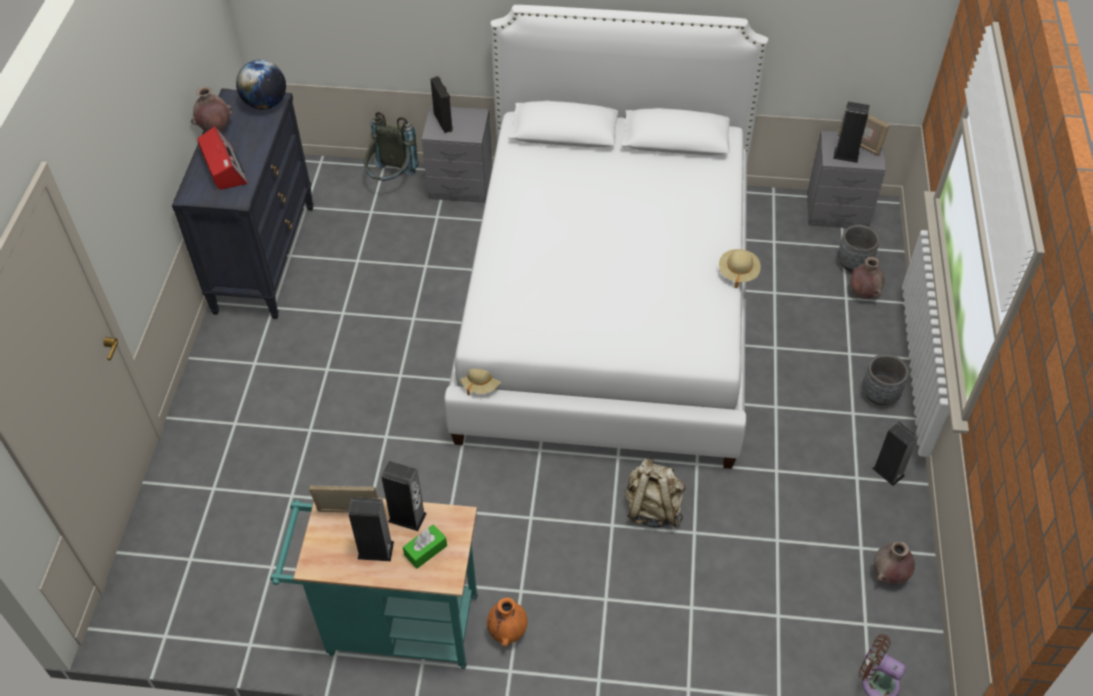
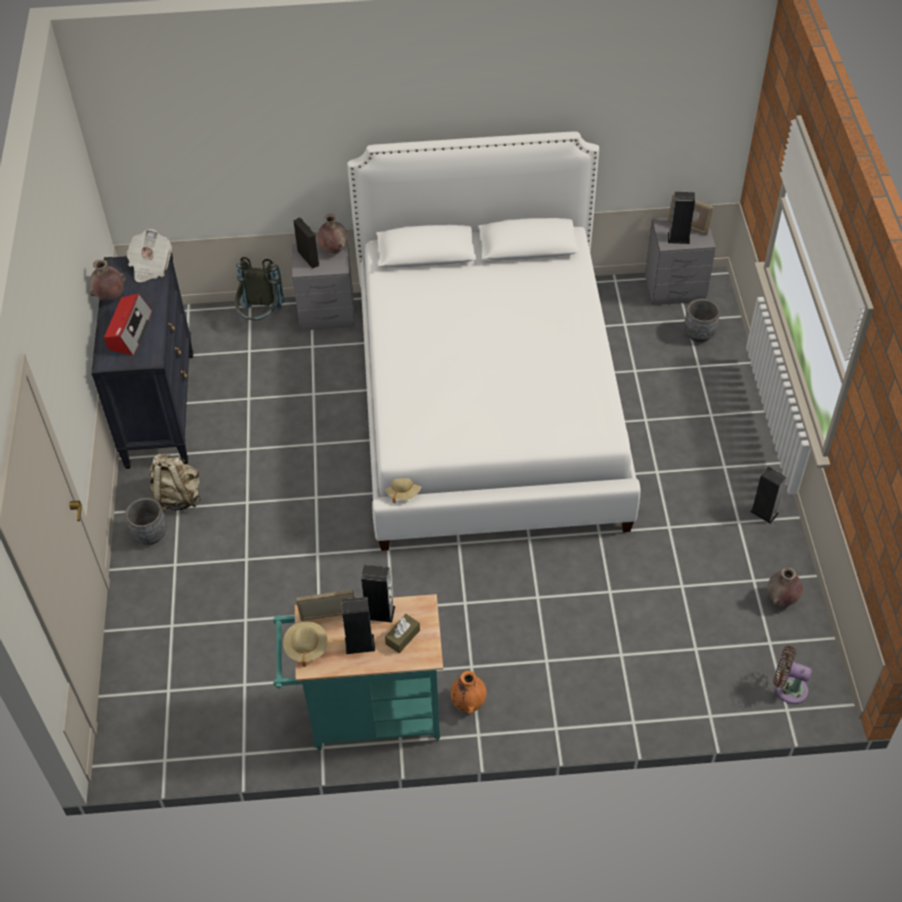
camera: 10 degrees left, 0 degrees up
radio [197,126,248,190] -> radio turned 45 degrees clockwise [104,293,152,356]
globe [236,60,286,110] -> newspaper [126,229,172,282]
green tissue box [403,524,447,569] -> brown tissue box [385,614,420,653]
beige backpack [625,457,685,527] -> beige backpack moved to [149,453,201,510]
beige hat [719,249,761,288] -> beige hat moved to [283,622,327,667]
brown vase [850,257,885,299] -> brown vase moved to [318,214,347,254]
grey planter [862,354,909,406] -> grey planter moved to [125,498,167,545]

